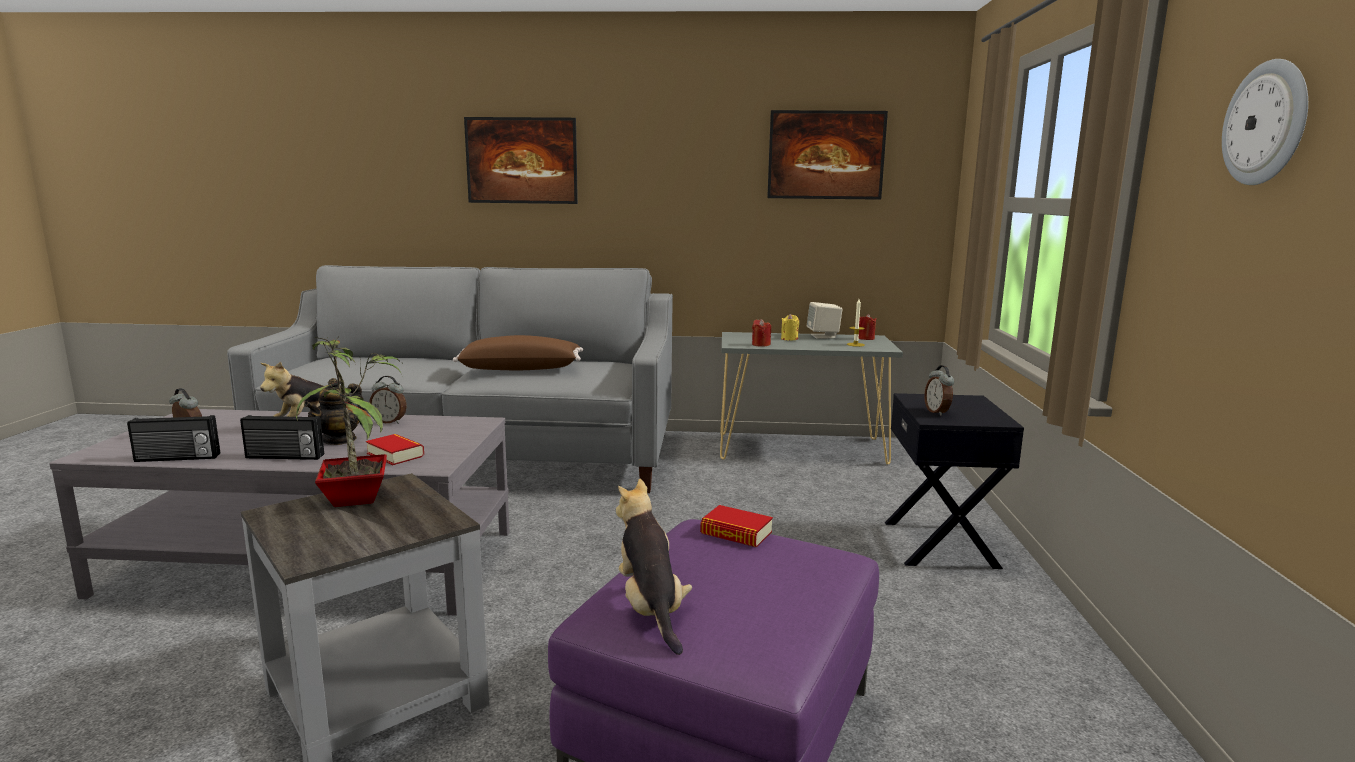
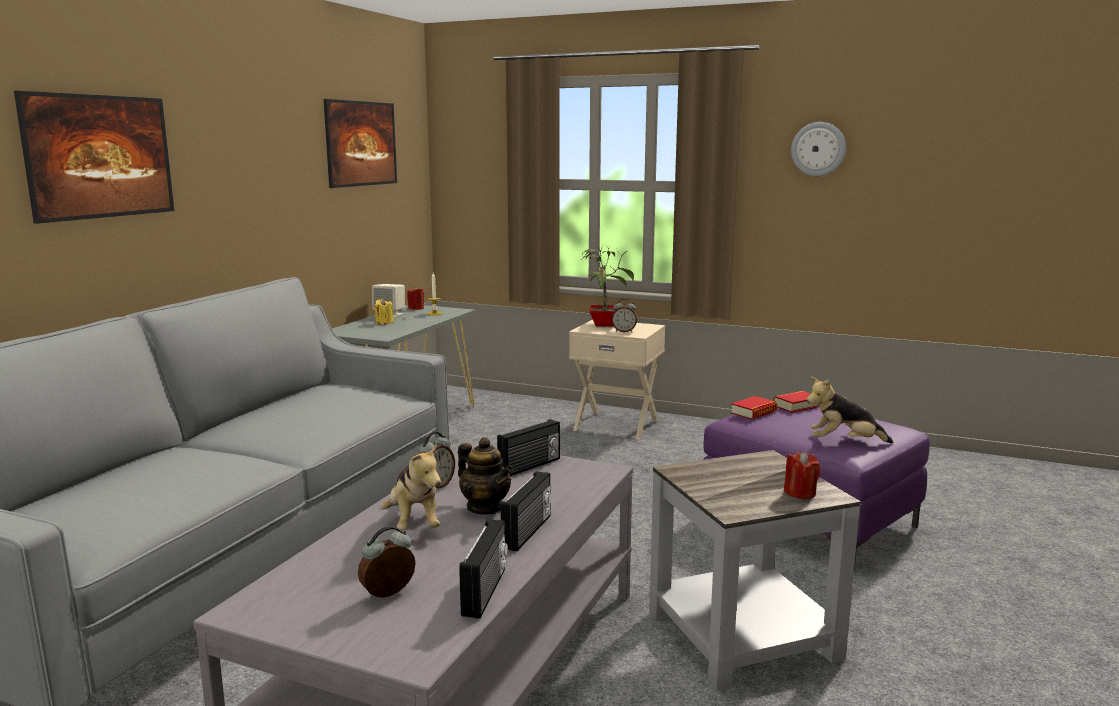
camera: 70 degrees left, 0 degrees up
potted plant [296,337,403,507] -> potted plant moved to [581,246,634,327]
book [366,434,424,465] -> book moved to [773,391,819,413]
brown pillow [453,335,583,370] -> none
red candle [752,319,771,347] -> red candle moved to [784,451,821,499]
black nightstand [885,393,1024,569] -> beige nightstand [569,319,665,440]
none -> radio [497,419,560,476]

